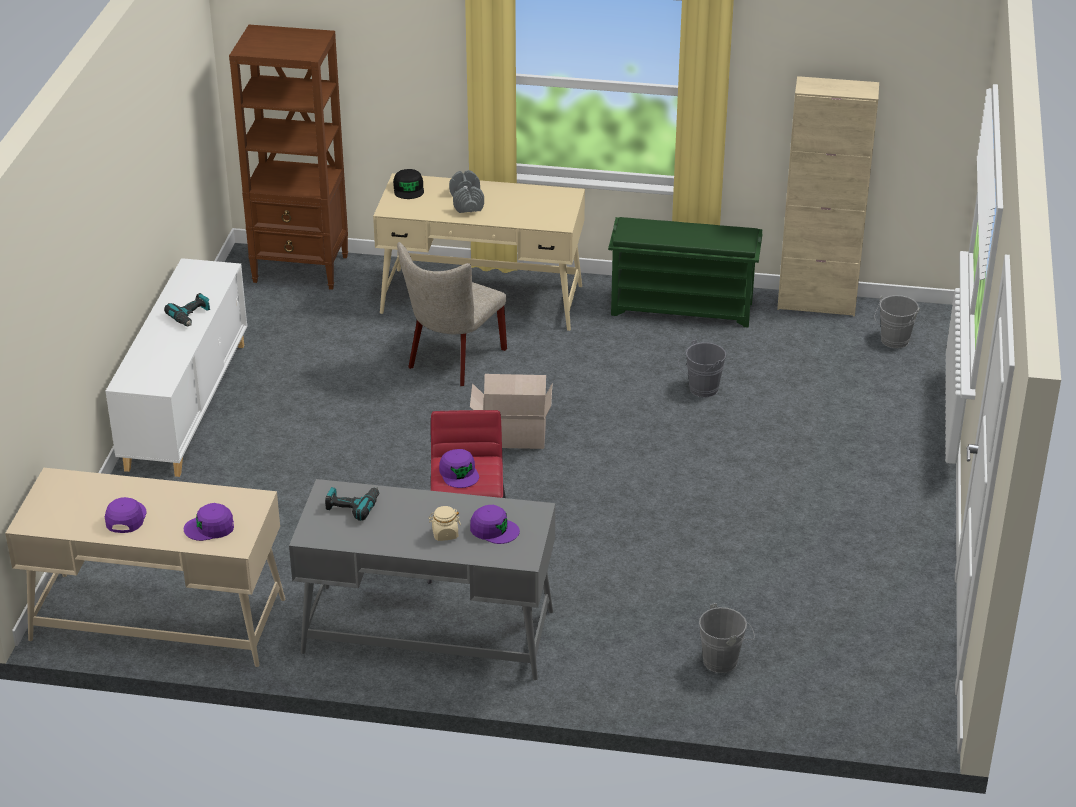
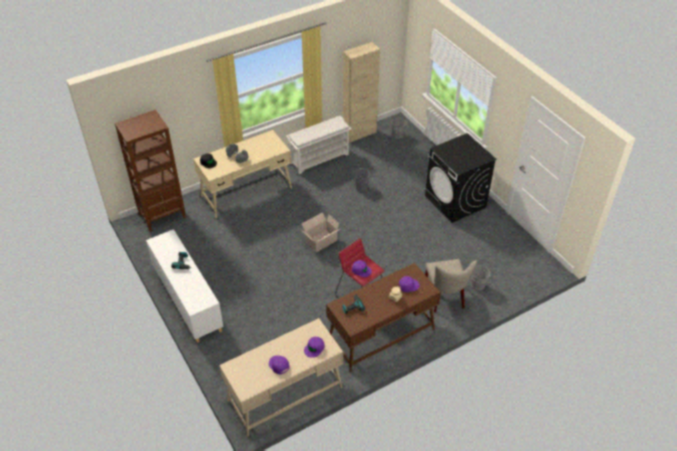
camera: 40 degrees left, 10 degrees up
grey desk [289,479,555,680] -> brown desk [326,263,441,372]
beige chair [397,242,507,386] -> beige chair moved to [425,259,477,313]
green shoe rack [608,217,763,328] -> white shoe rack [286,116,352,174]
none -> black washing machine [425,133,497,223]

